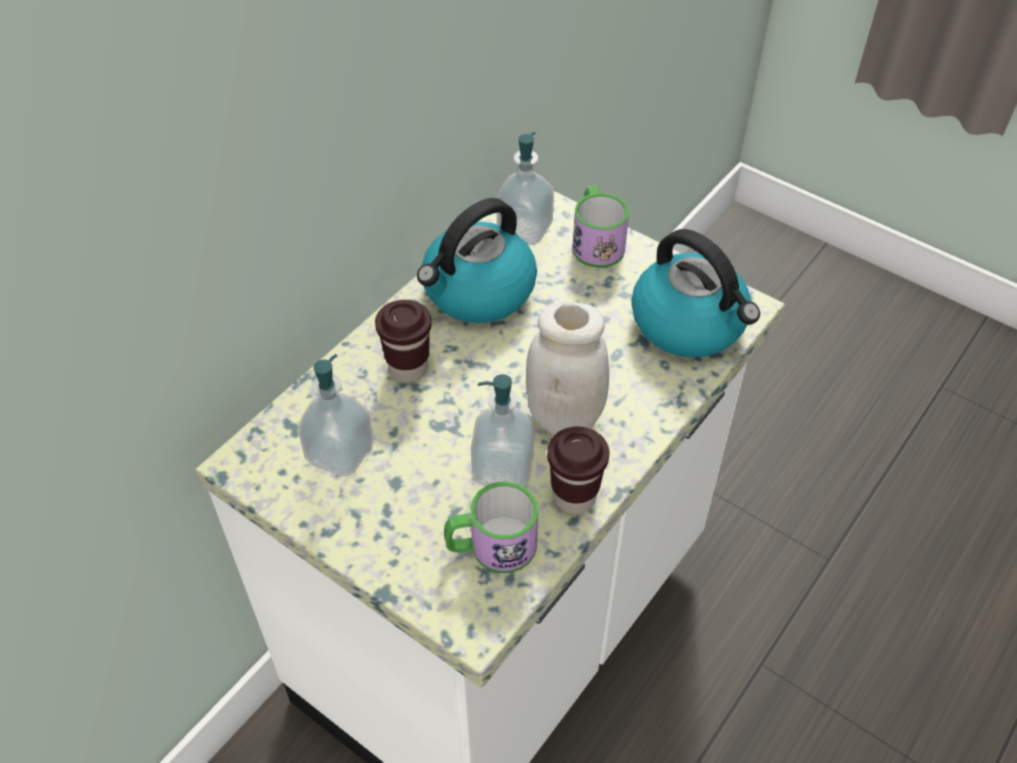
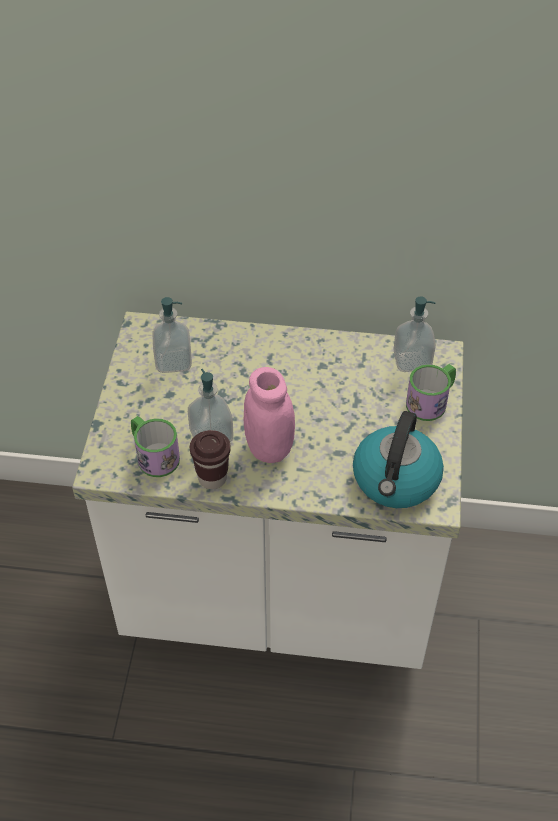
camera: 60 degrees right, 0 degrees up
brown cup [375,300,432,382] -> none
kettle [417,198,537,323] -> none
white jar [526,301,609,435] -> pink jar [244,367,295,463]

